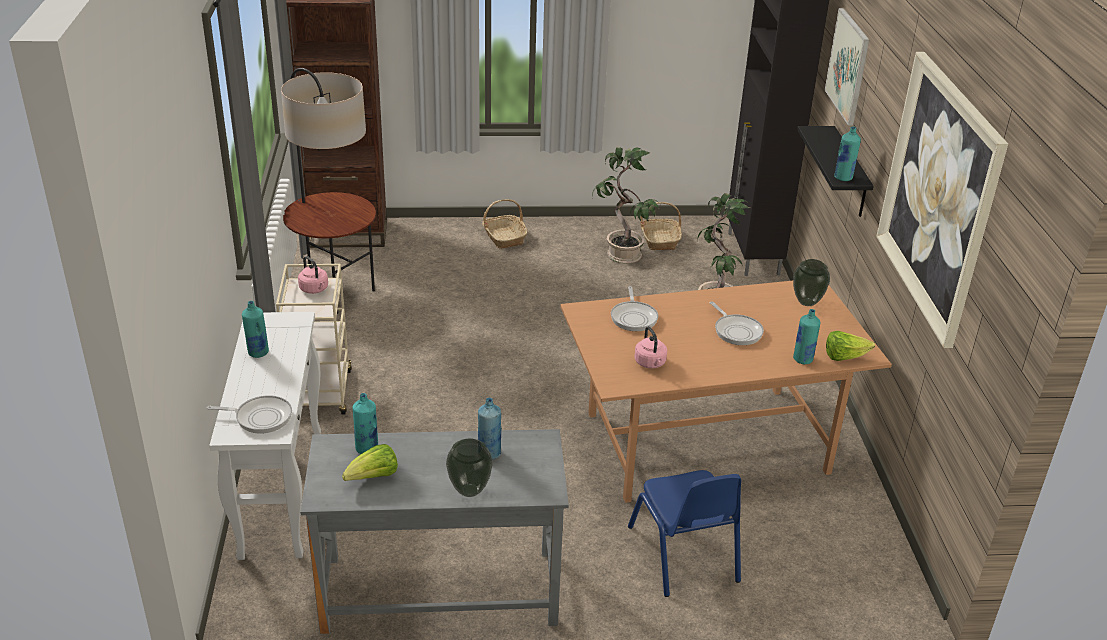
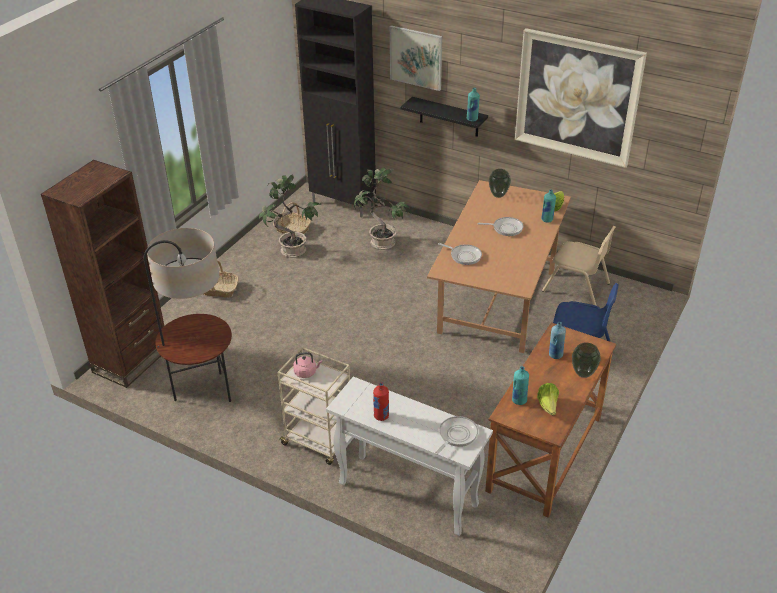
camera: 55 degrees left, 5 degrees up
turquoise bottle [242,301,269,358] -> red bottle [373,383,389,421]
grey desk [300,429,569,634] -> brown desk [485,322,617,518]
pink kettle [634,326,667,369] -> none
none -> beige chair [542,226,616,306]

